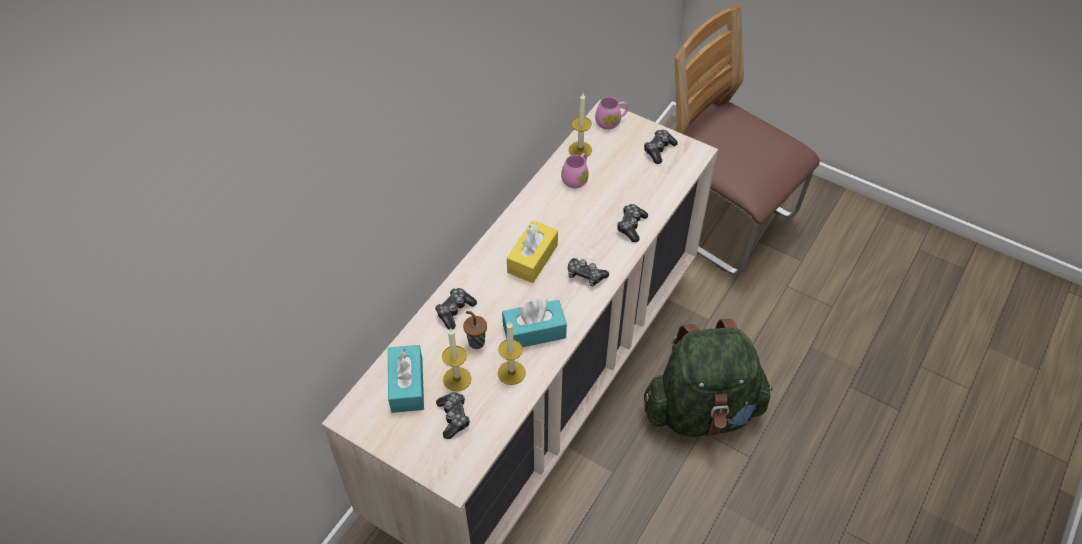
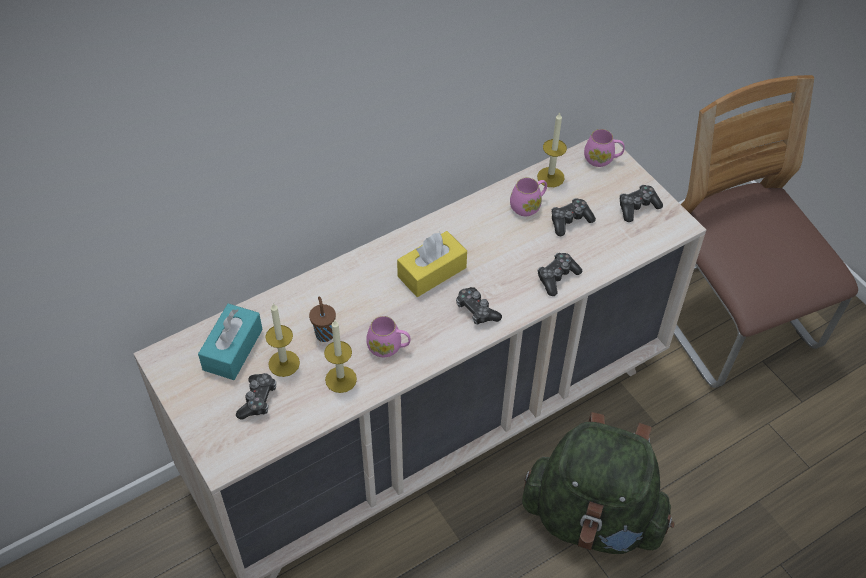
camera: 25 degrees right, 0 degrees up
game controller [435,288,477,330] -> game controller moved to [552,198,596,236]
turquoise tissue box [502,299,567,347] -> pink mug [366,316,411,357]

